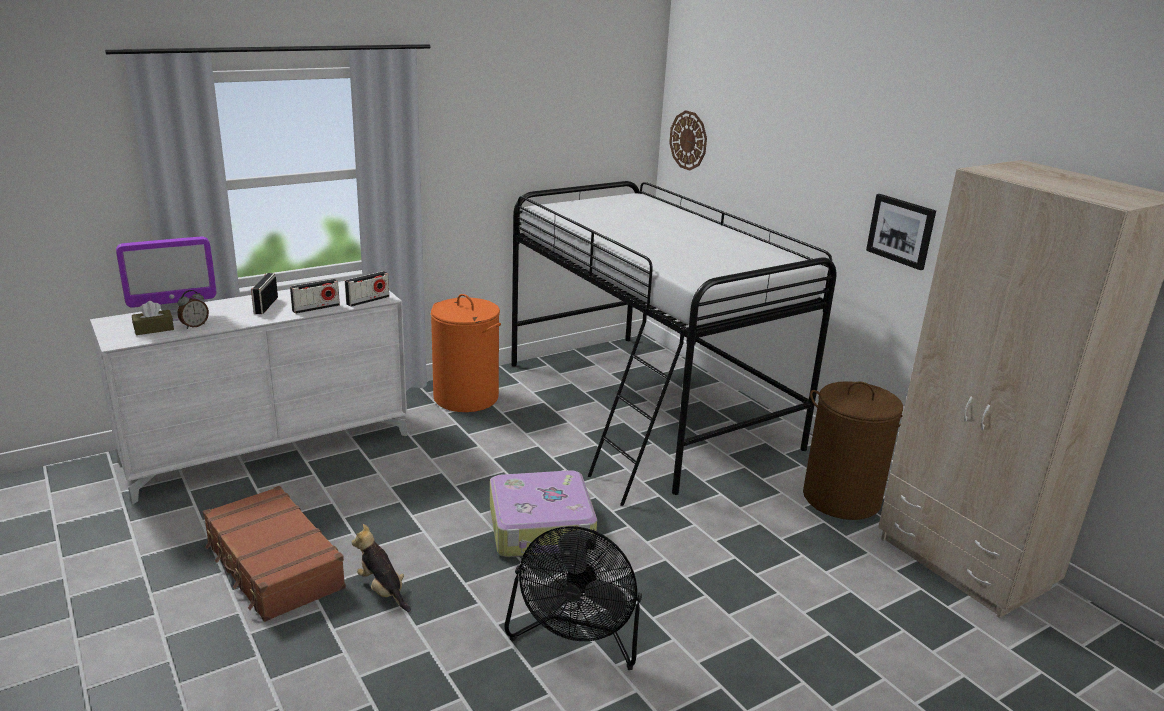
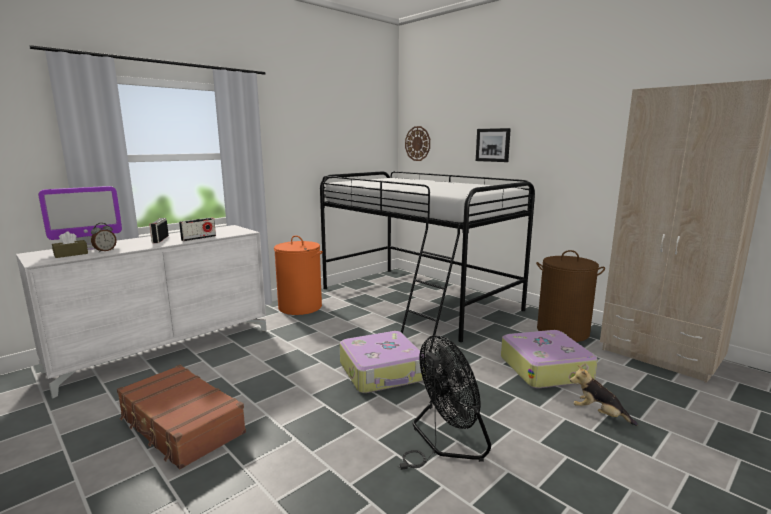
camera: 10 degrees left, 10 degrees down
radio [345,271,389,307] -> none
plush toy [351,524,411,612] -> plush toy moved to [570,364,638,426]
black fan [504,525,642,670] -> black fan turned 120 degrees counterclockwise [398,336,491,470]
picture [866,194,936,270] -> picture moved to [476,128,511,162]
none -> suitcase [501,330,598,389]

